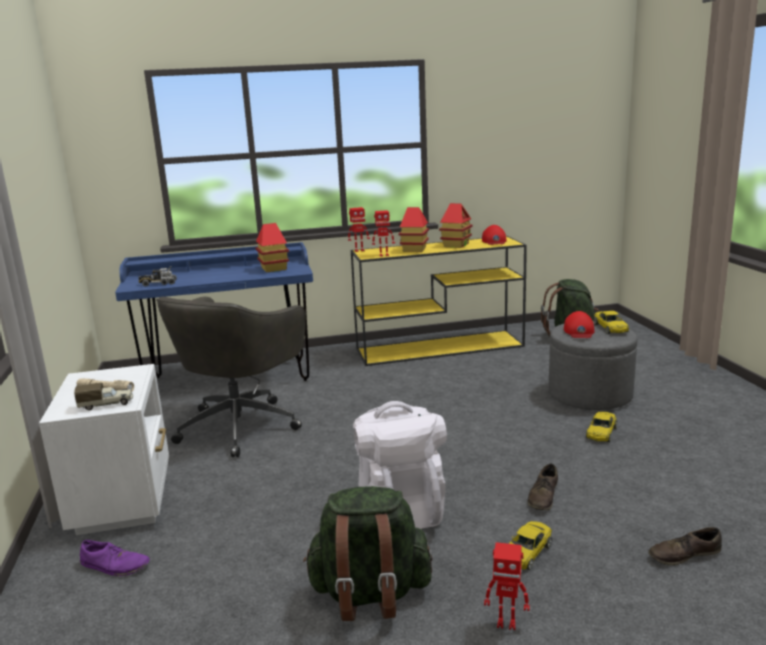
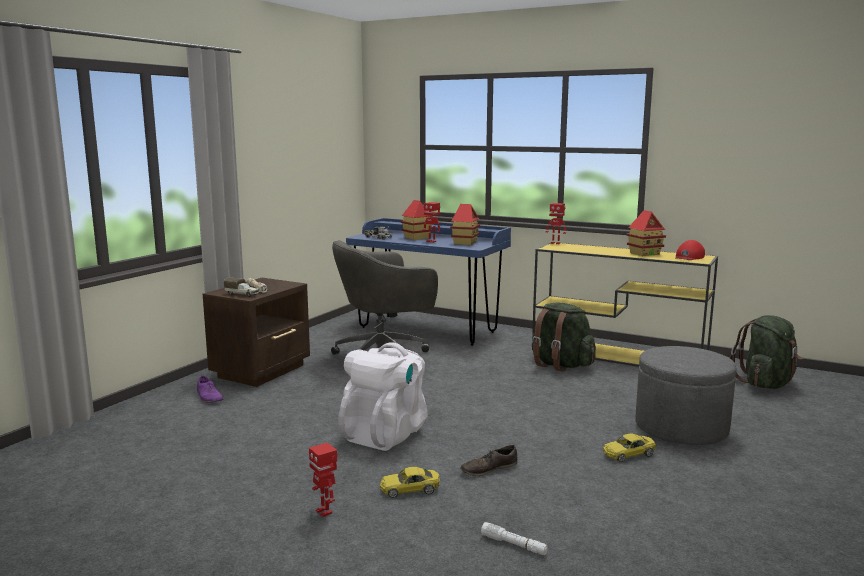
camera: 40 degrees right, 5 degrees down
white nightstand [39,364,169,535] -> brown nightstand [203,278,310,387]
green backpack [303,486,432,621] -> green backpack moved to [532,303,596,372]
toy robot [372,210,395,257] -> toy robot moved to [422,202,440,243]
toy house [399,207,429,252] -> toy house moved to [400,200,433,240]
red cap [564,311,594,338] -> none
yellow toy car [593,311,629,334] -> none
brown shoe [648,527,722,565] -> white flashlight [481,522,548,555]

